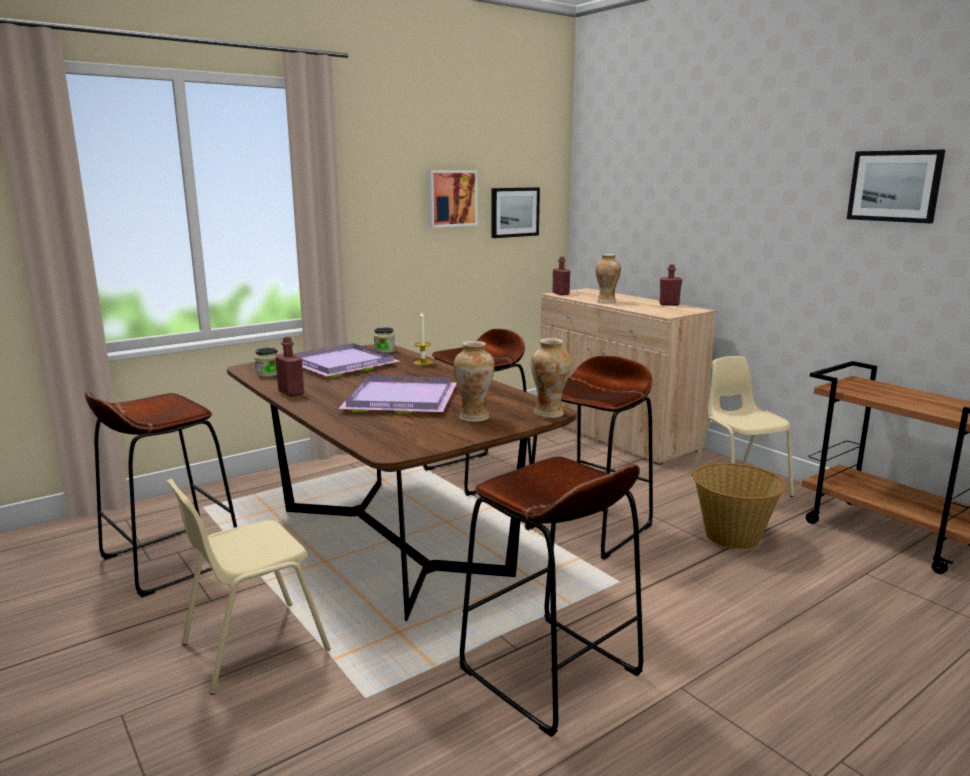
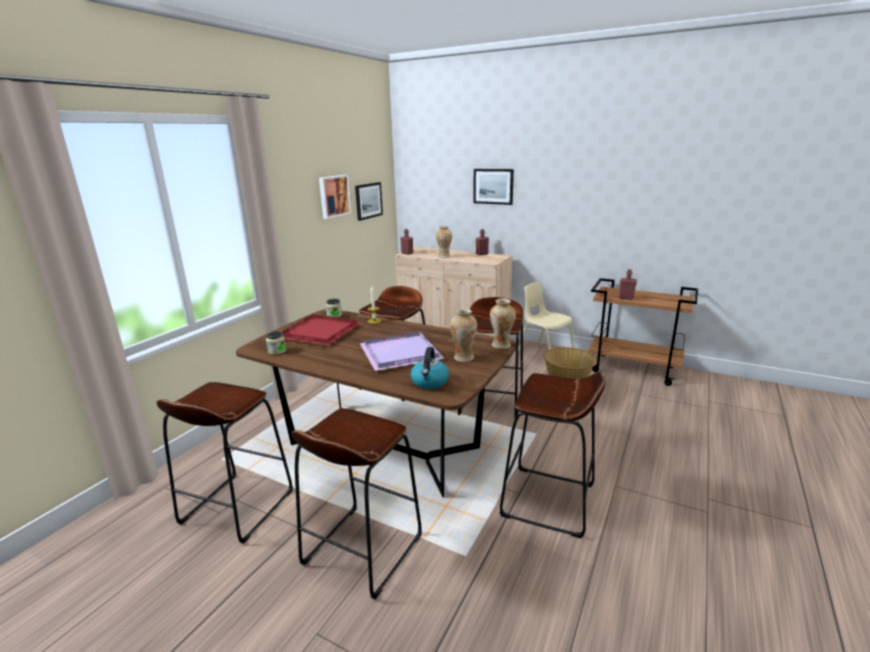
camera: 25 degrees left, 5 degrees up
beige chair [166,479,331,695] -> brown stool [292,408,422,599]
red bottle [275,337,304,397] -> red bottle moved to [619,269,637,300]
purple tray [294,343,399,378] -> red tray [281,314,361,346]
picture [847,150,945,223] -> picture moved to [473,169,514,205]
none -> kettle [410,347,449,389]

